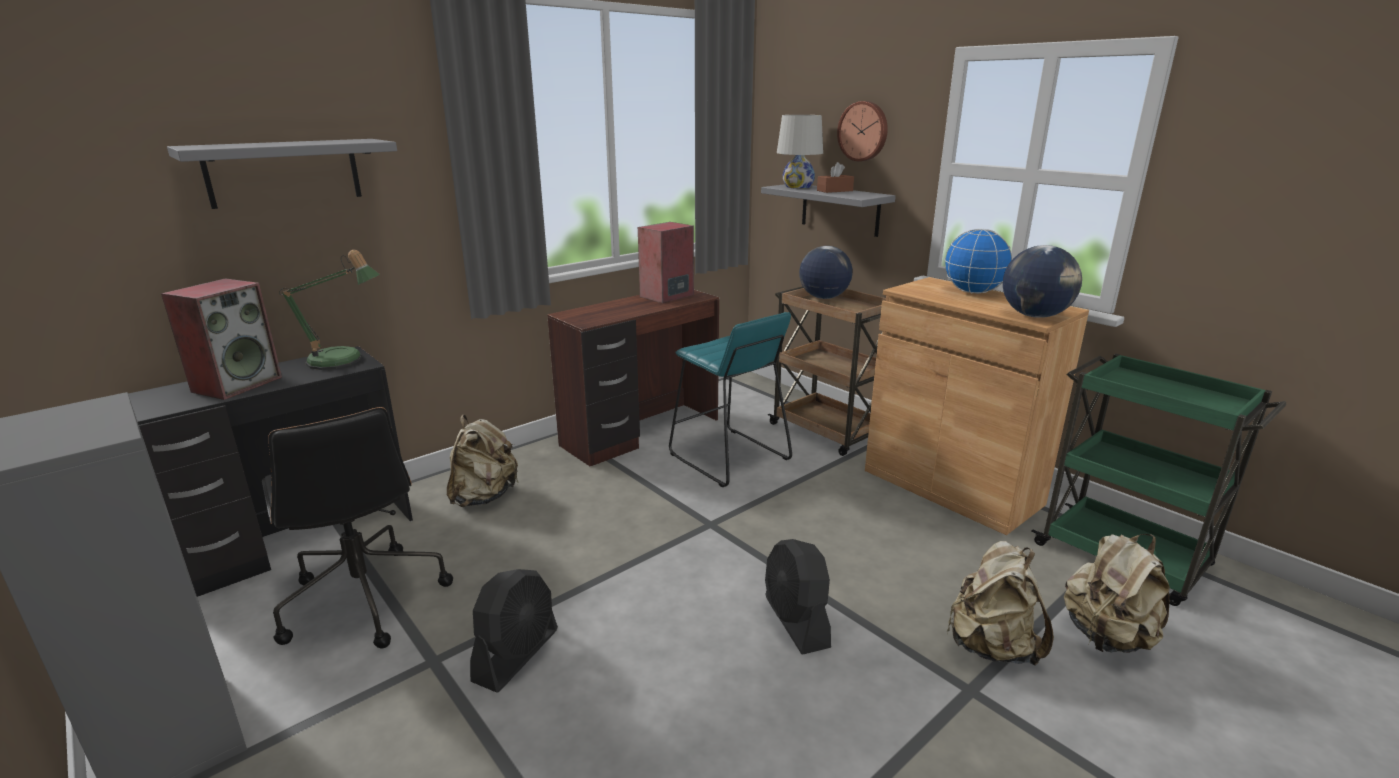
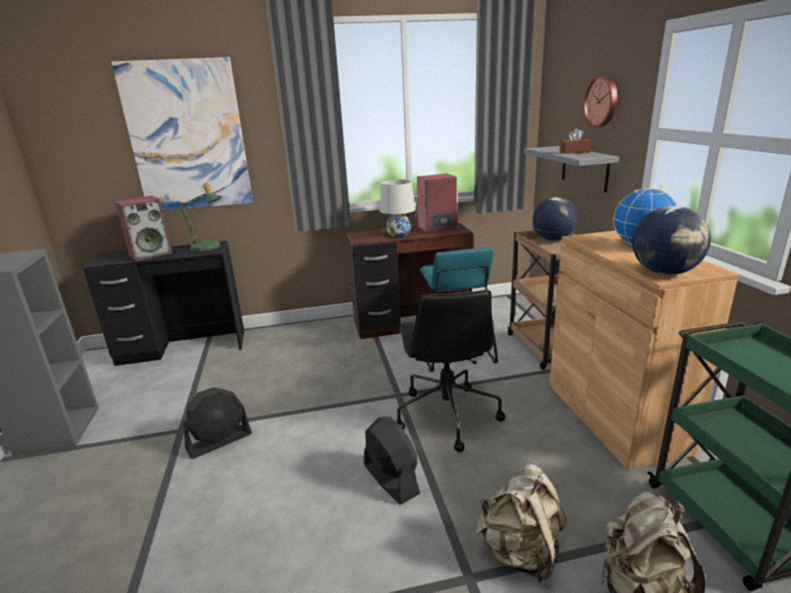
camera: 30 degrees right, 0 degrees up
grey shelf [167,139,397,209] -> picture [111,57,253,211]
black office chair [262,407,453,648] -> black office chair moved to [397,290,505,452]
beige backpack [447,414,519,507] -> none
black fan [765,539,831,655] -> black fan turned 135 degrees clockwise [364,417,420,505]
white table lamp [777,115,823,189] -> white table lamp moved to [380,179,415,237]

